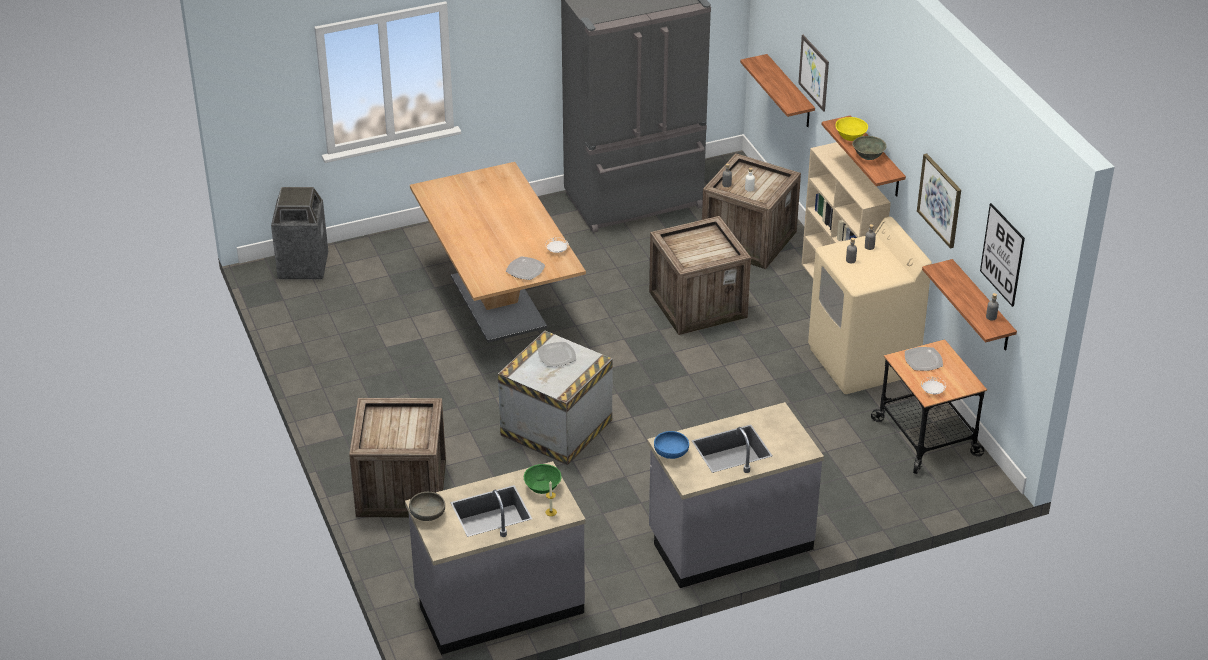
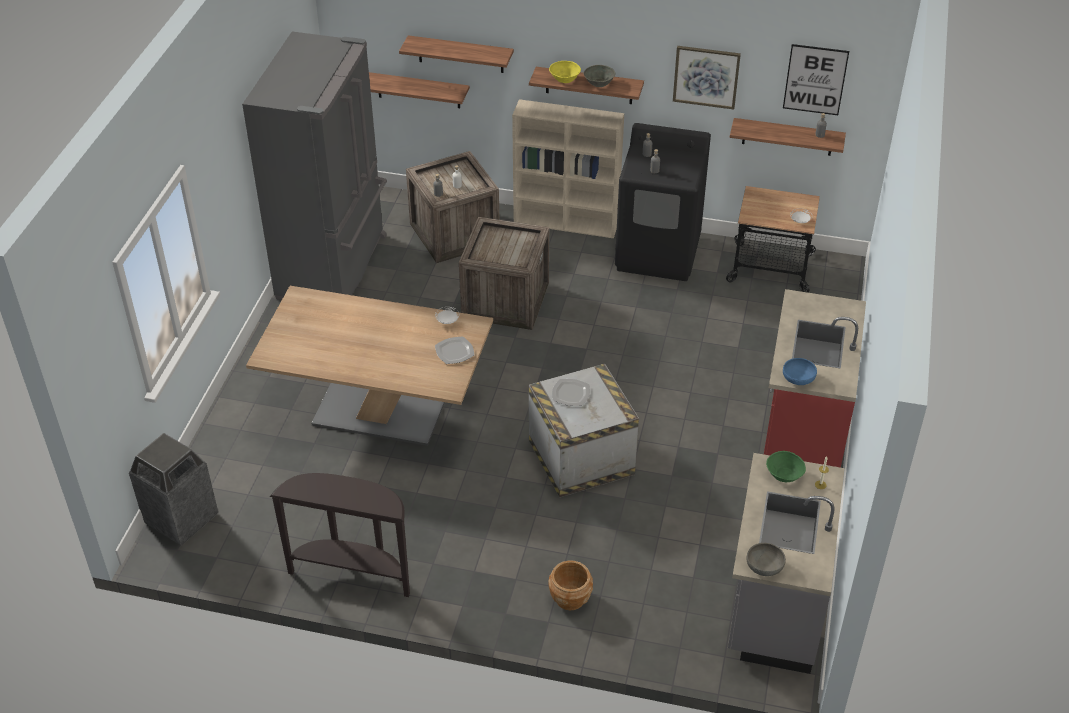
camera: 55 degrees left, 5 degrees up
crate [349,398,446,517] -> brown planter [548,560,593,610]
grey counter [647,402,824,588] -> red counter [764,289,866,468]
picture [798,35,829,112] -> shelf [399,35,514,73]
beige washing machine [808,217,932,394] -> black washing machine [615,123,711,281]
plate [905,347,943,371] -> none
none -> brown console table [270,473,410,597]

